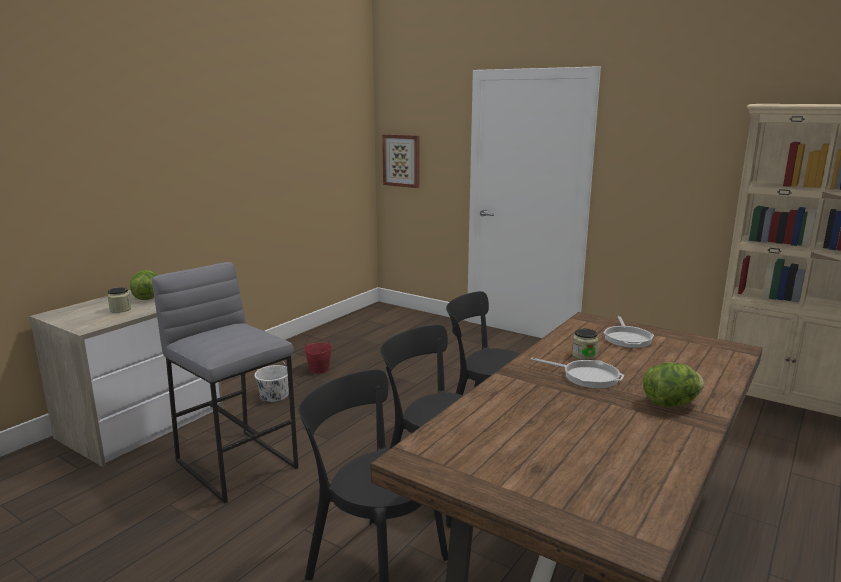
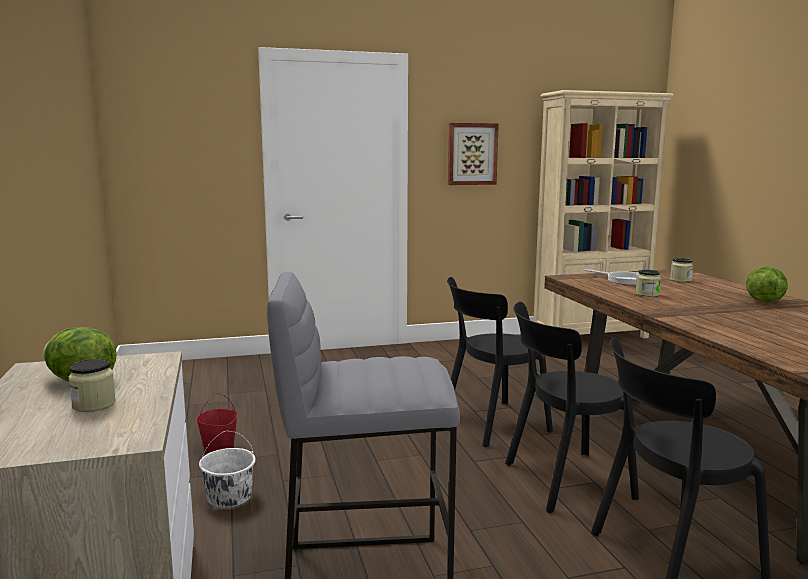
camera: 50 degrees left, 5 degrees down
picture [382,134,419,188] -> picture moved to [448,123,499,185]
frying pan [531,358,624,389] -> none
none -> jar [670,258,693,282]

